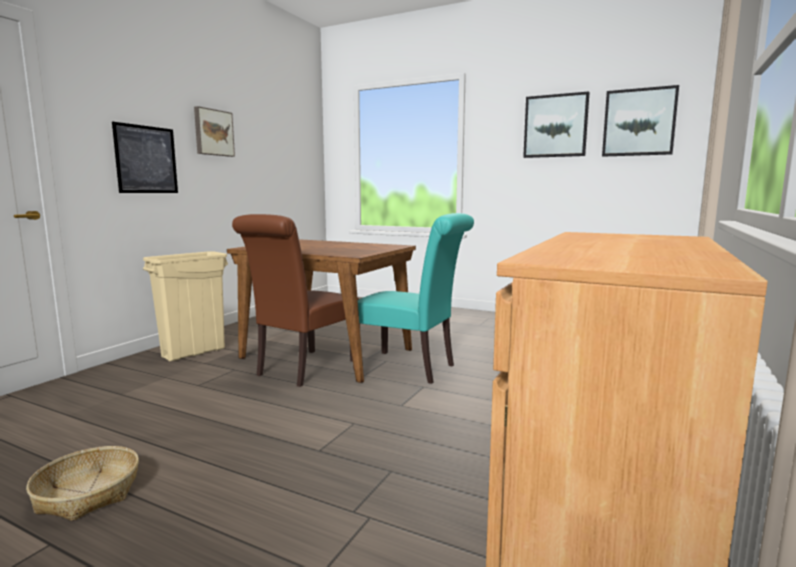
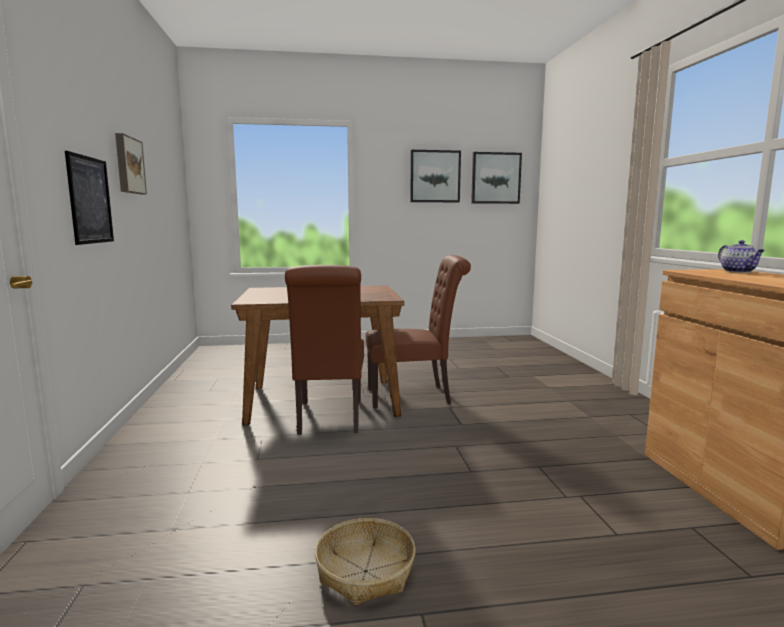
camera: 35 degrees left, 0 degrees up
beige trash can [143,251,228,362] -> none
turquoise chair [353,213,474,384] -> brown chair [366,255,471,408]
none -> teapot [718,240,765,273]

